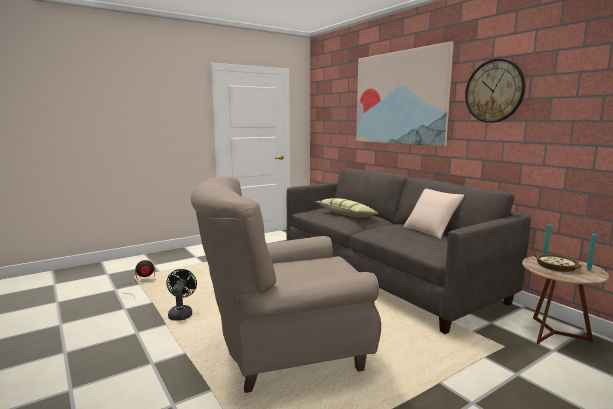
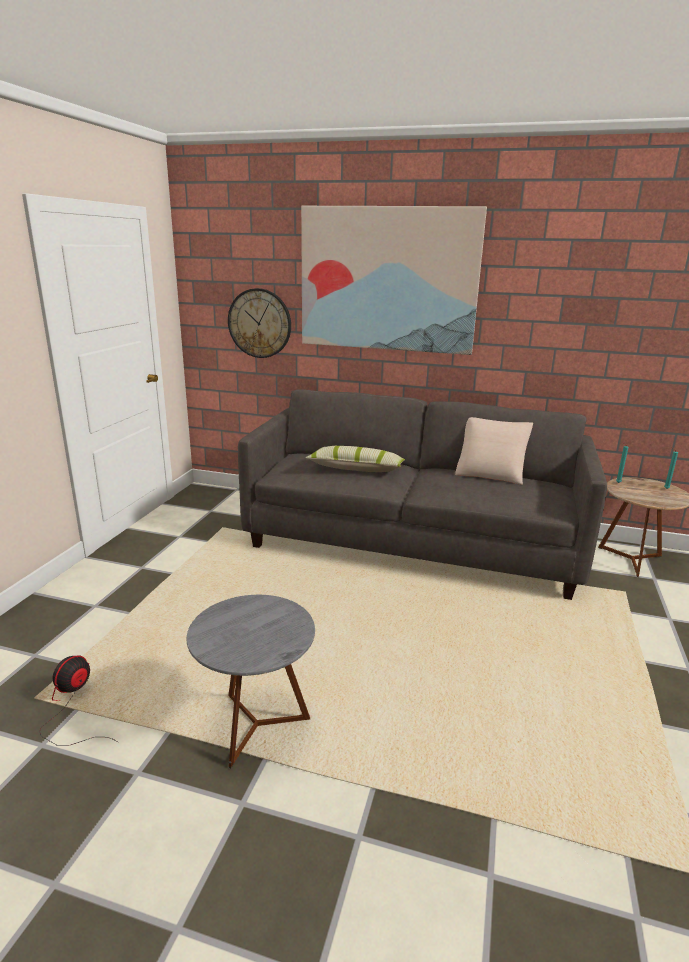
camera: 40 degrees left, 10 degrees up
black fan [166,269,197,321] -> grey side table [187,595,315,768]
beige armchair [191,176,381,393] -> none
wall clock [465,59,525,123] -> wall clock moved to [228,288,291,358]
bowl [535,253,582,272] -> none

